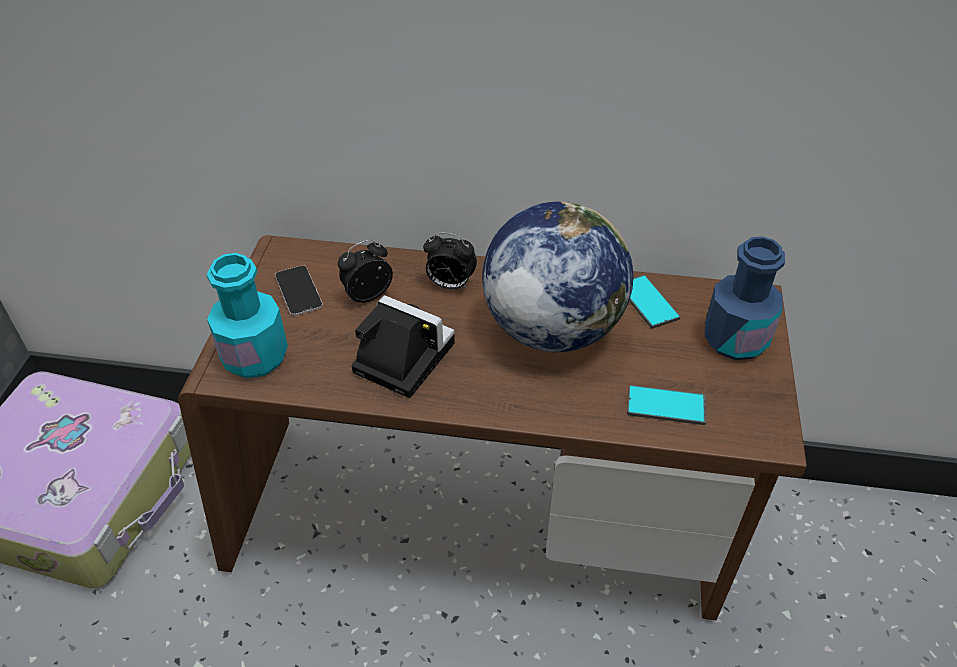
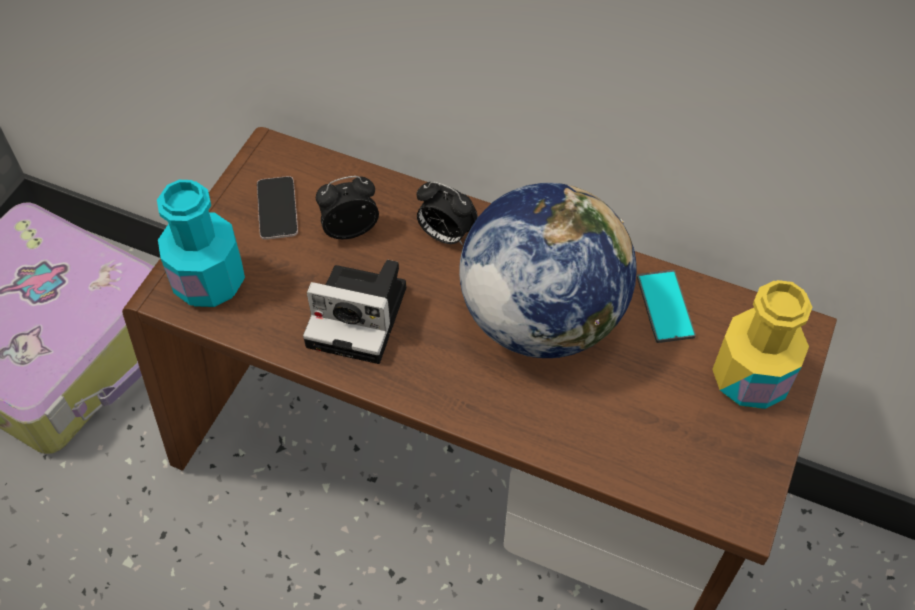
camera: 15 degrees right, 10 degrees up
camera [351,295,455,398] -> camera turned 150 degrees clockwise [303,260,406,364]
phone [627,385,706,425] -> none
blue bottle [705,236,785,360] -> yellow bottle [712,280,812,409]

